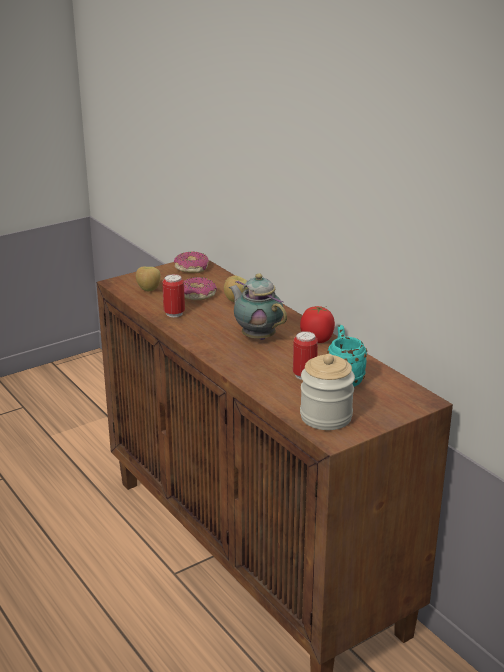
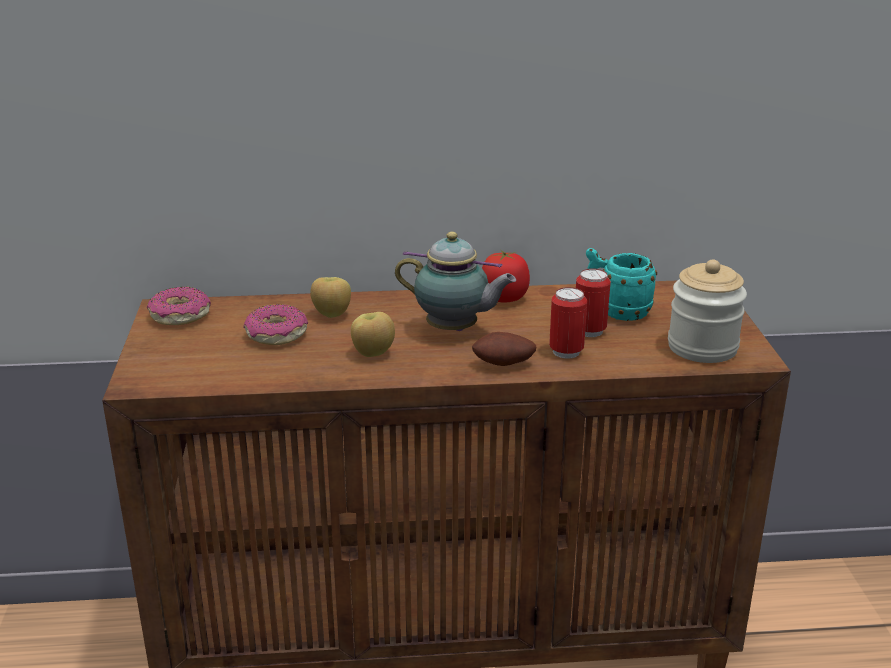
camera: 60 degrees left, 0 degrees up
apple [136,267,161,292] -> apple moved to [351,312,395,357]
can [163,274,185,317] -> can moved to [549,287,587,359]
teapot [229,273,287,340] -> teapot turned 150 degrees counterclockwise [395,231,516,331]
none -> potato [472,332,536,366]

